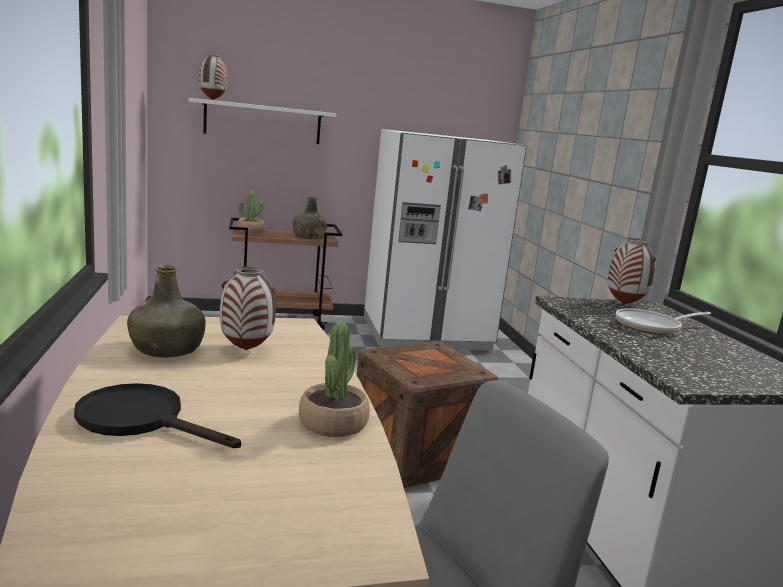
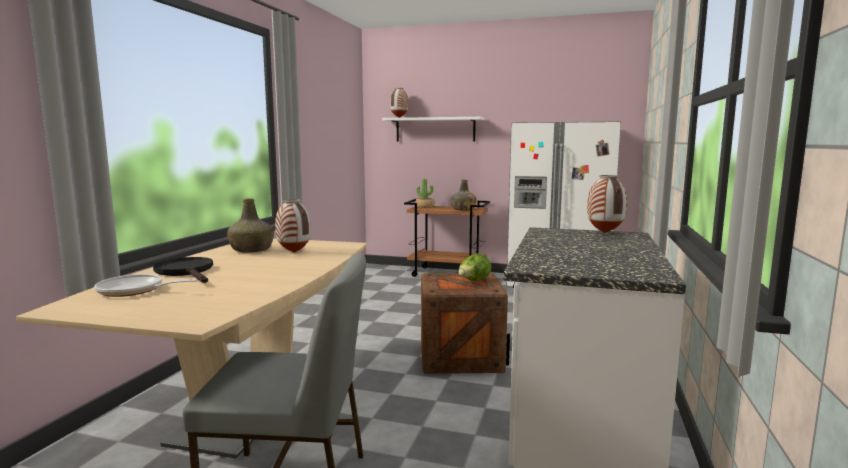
camera: 30 degrees right, 5 degrees down
potted plant [299,322,370,437] -> none
frying pan [616,308,711,335] -> frying pan moved to [94,274,198,297]
none -> lettuce [458,254,491,281]

